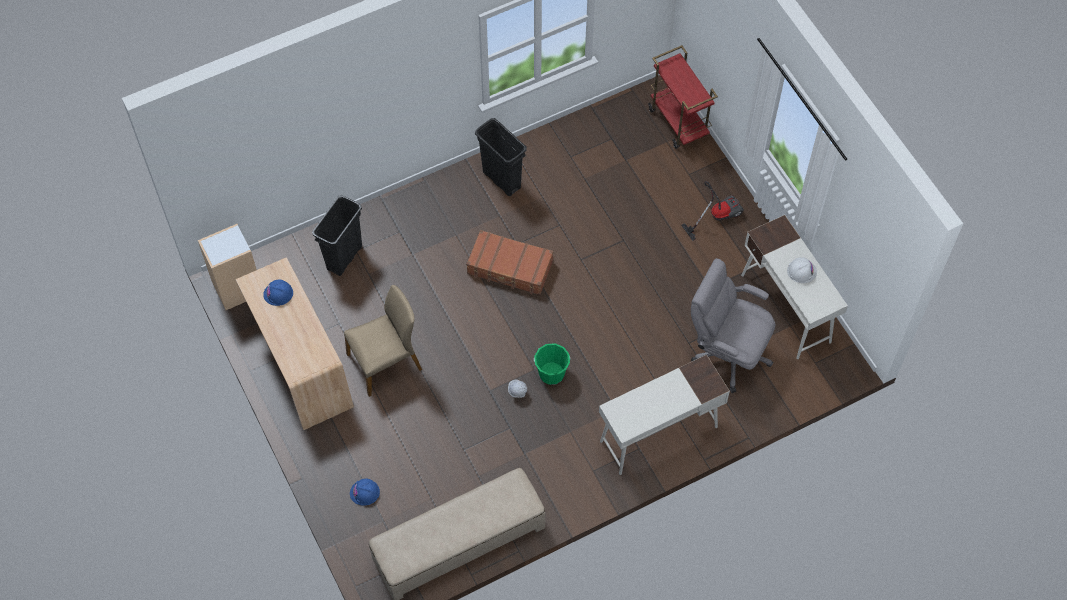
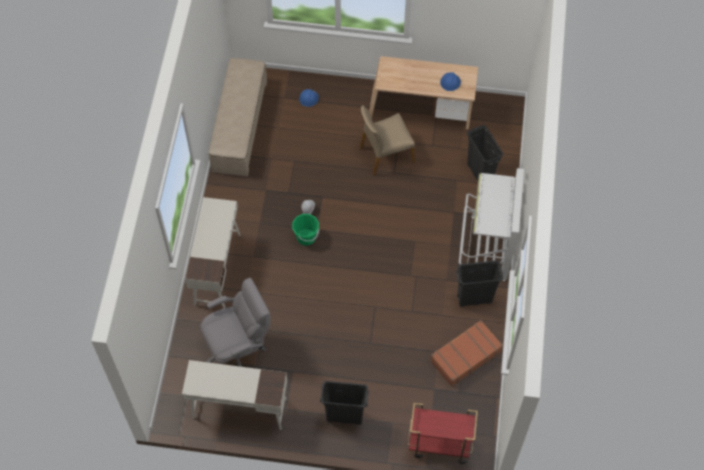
camera: 125 degrees right, 0 degrees up
bookcase [198,224,257,310] -> none
beige chair [344,285,422,397] -> beige chair turned 60 degrees clockwise [360,105,415,176]
brown suitcase [466,230,553,295] -> brown suitcase moved to [430,320,503,387]
vacuum cleaner [681,181,744,241] -> black trash can [320,381,369,425]
white hard hat [787,257,817,283] -> none
none -> white shoe rack [459,168,524,281]

